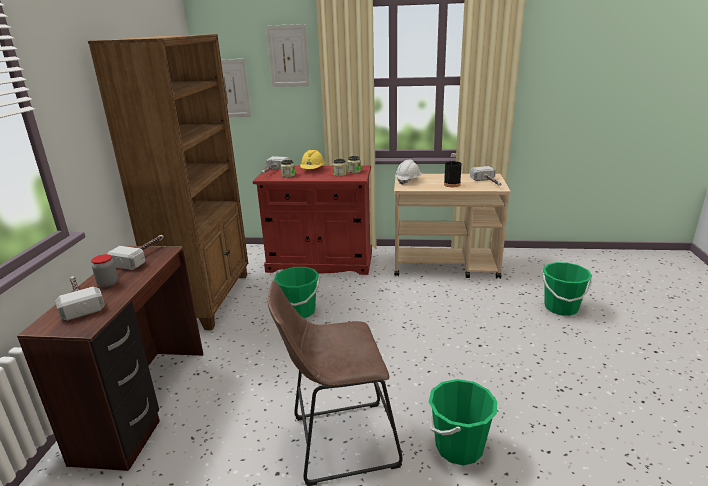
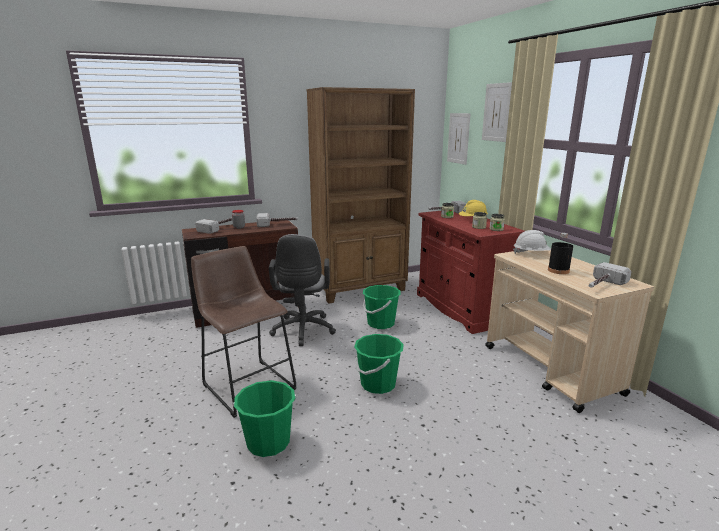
camera: 60 degrees right, 5 degrees down
green bucket [542,262,592,316] -> green bucket moved to [354,334,404,394]
none -> grey office chair [269,234,336,346]

